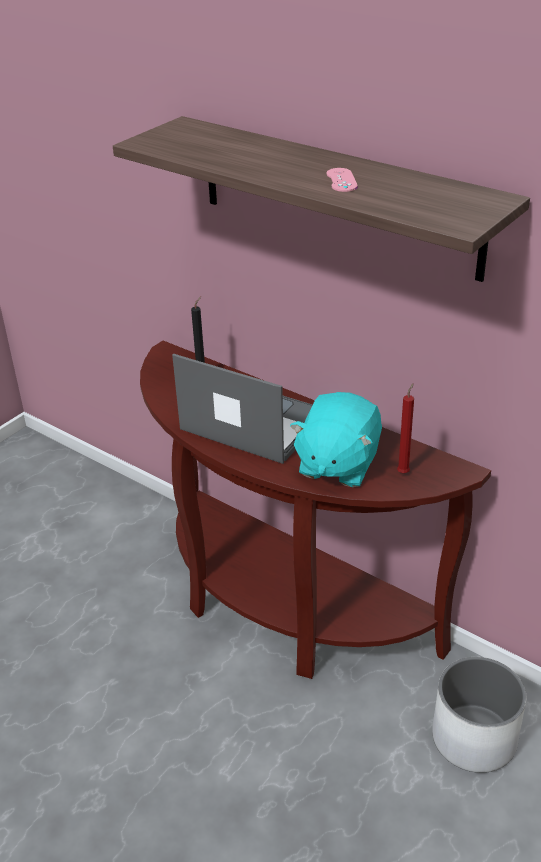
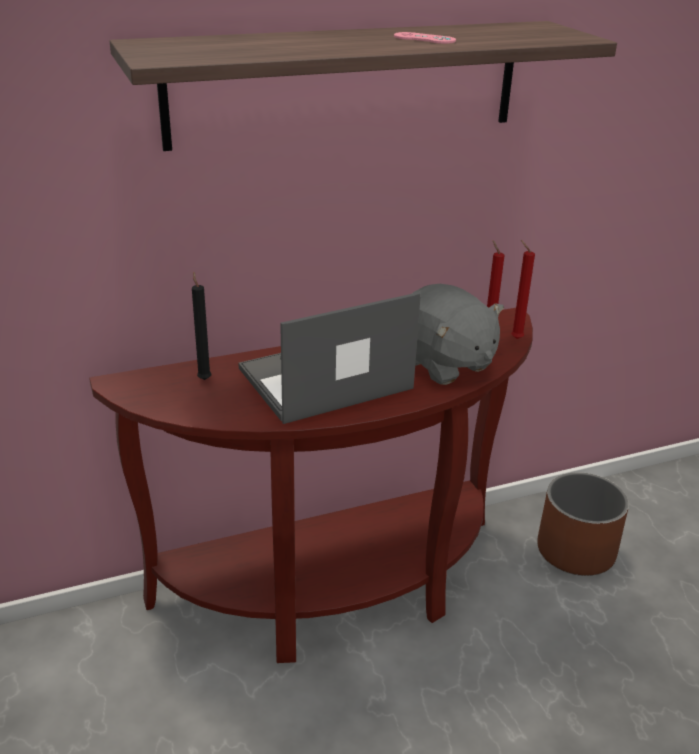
camera: 60 degrees left, 5 degrees down
turquoise plush toy [290,392,382,487] -> grey plush toy [412,284,504,385]
white planter [432,657,526,773] -> brown planter [537,472,629,576]
none -> red candle [511,240,535,339]

